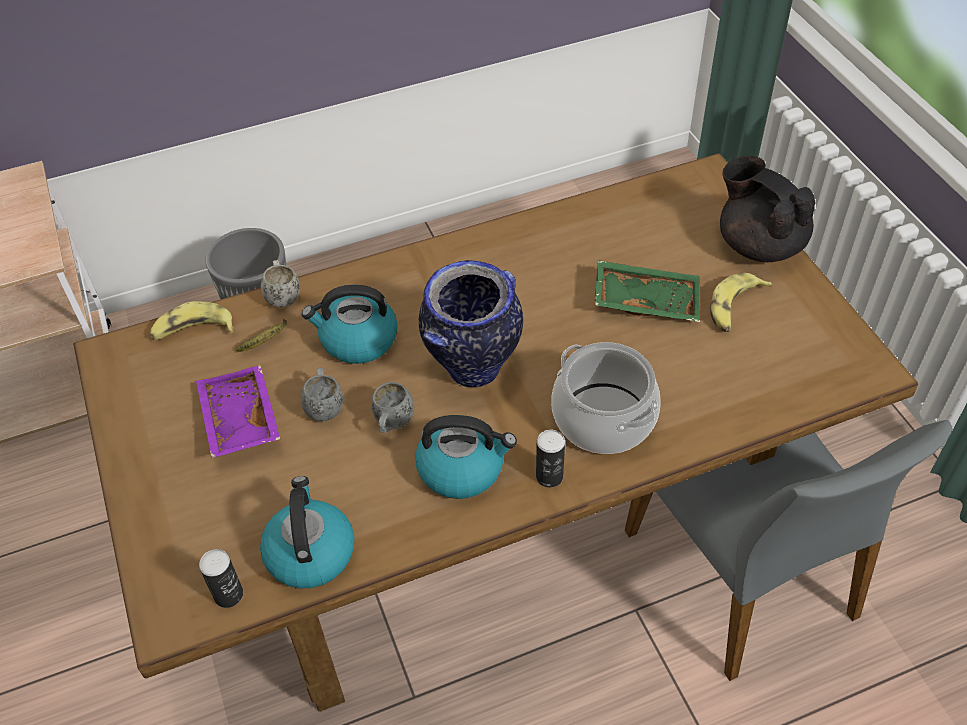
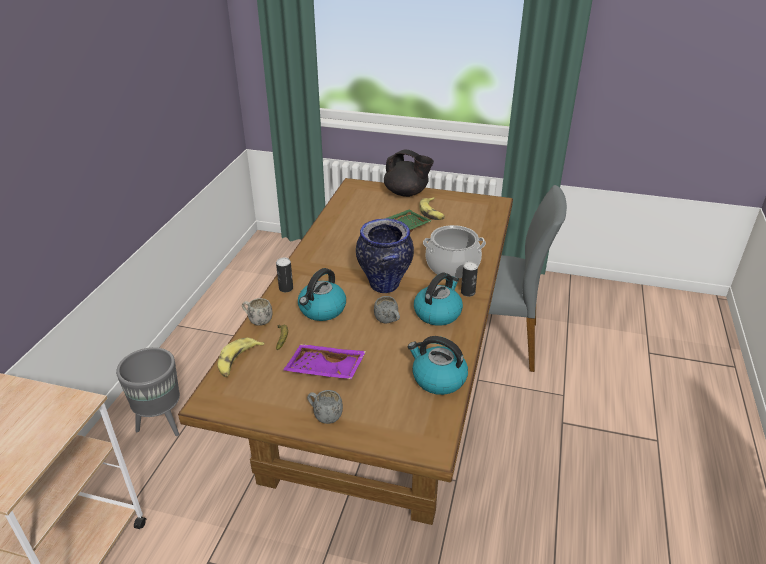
camera: 55 degrees left, 15 degrees down
can [199,549,243,608] -> can moved to [276,258,293,292]
grey mug [301,368,343,421] -> grey mug moved to [307,390,343,424]
black teapot [720,156,816,262] -> black teapot turned 150 degrees counterclockwise [384,149,434,197]

